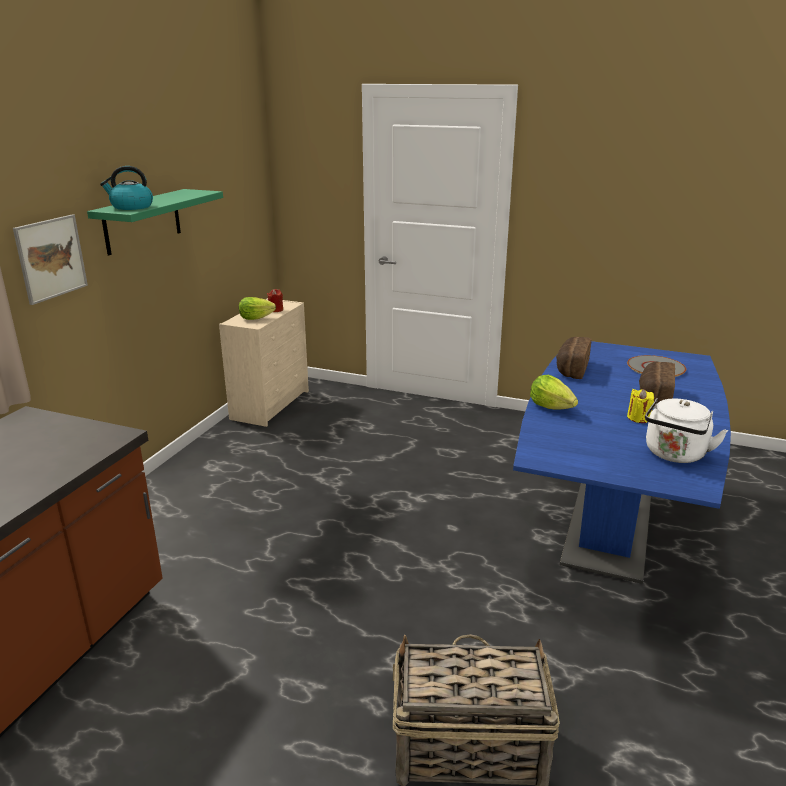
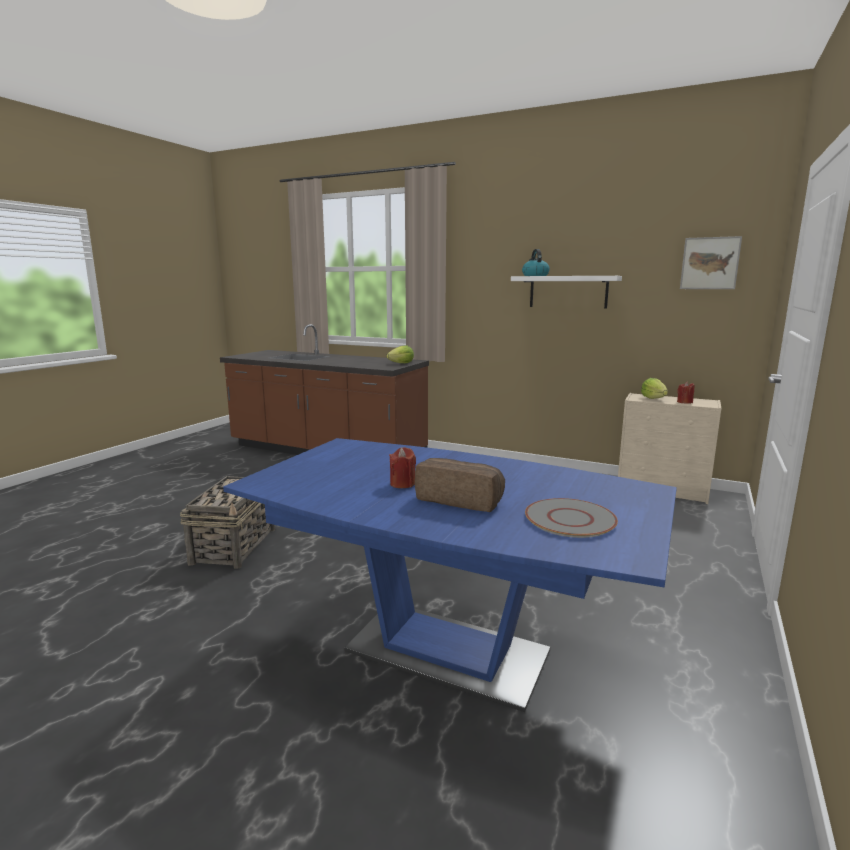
camera: 95 degrees right, 10 degrees down
picture [13,214,88,305] -> picture moved to [680,236,742,289]
green shelf [87,189,223,255] -> white shelf [511,276,622,309]
lettuce [530,375,578,409] -> lettuce moved to [386,345,414,363]
bread [556,337,592,379] -> none
yellow candle [627,389,654,423] -> red candle [389,447,416,488]
white kettle [645,398,728,463] -> none

